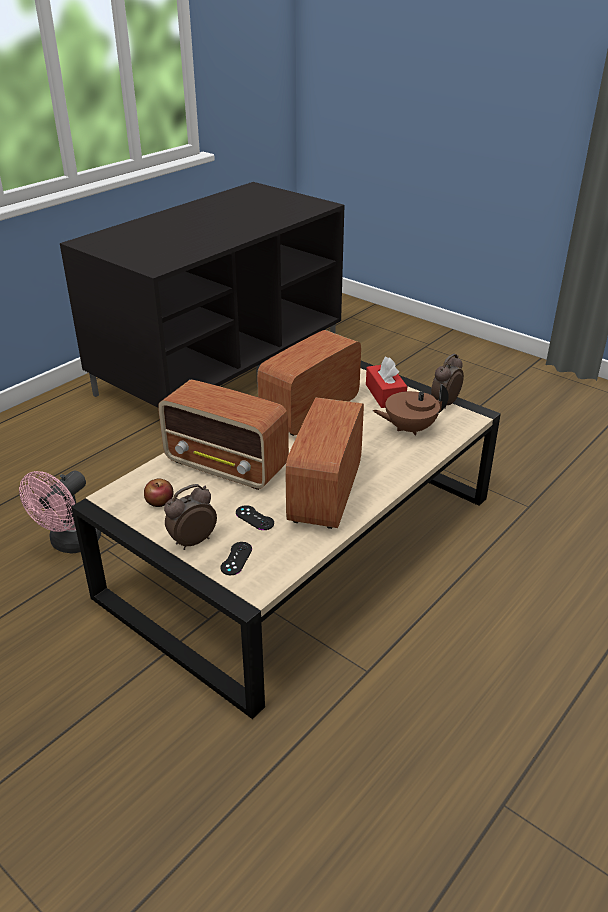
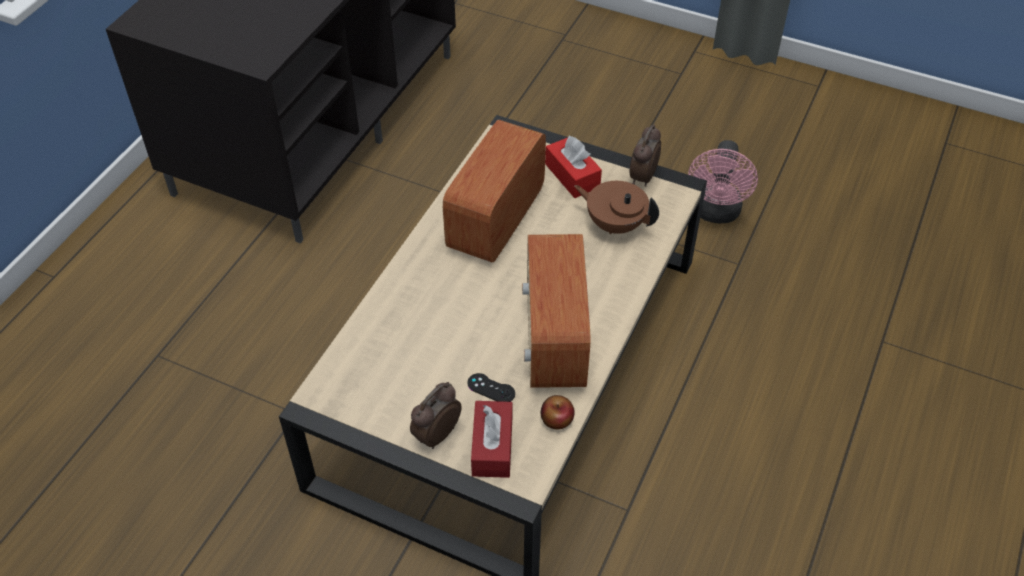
camera: 15 degrees left, 15 degrees up
pink fan [19,471,101,554] -> pink fan moved to [688,140,758,223]
apple [144,479,174,507] -> apple moved to [541,395,575,430]
radio [158,379,289,490] -> none
black game controller [220,542,252,575] -> red tissue box [471,401,512,478]
brown teapot [373,384,449,435] -> brown teapot turned 60 degrees clockwise [574,181,659,235]

